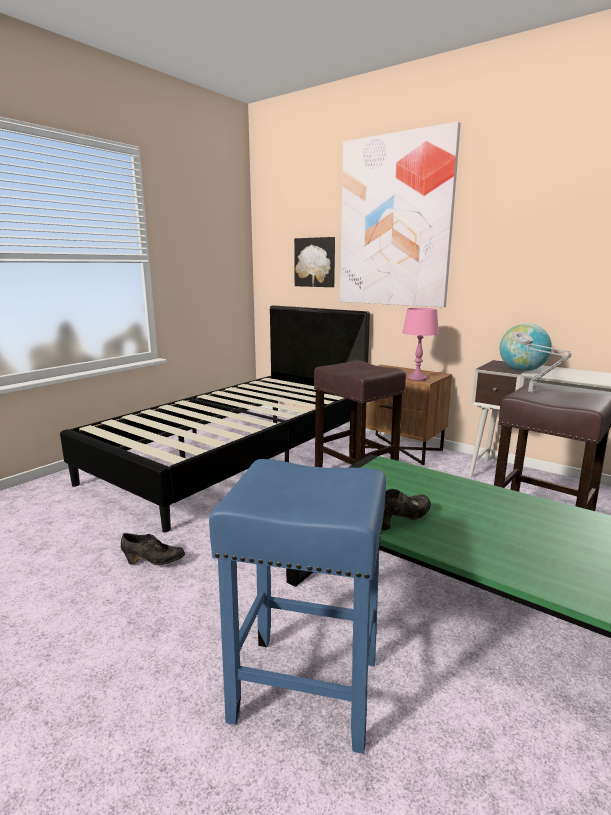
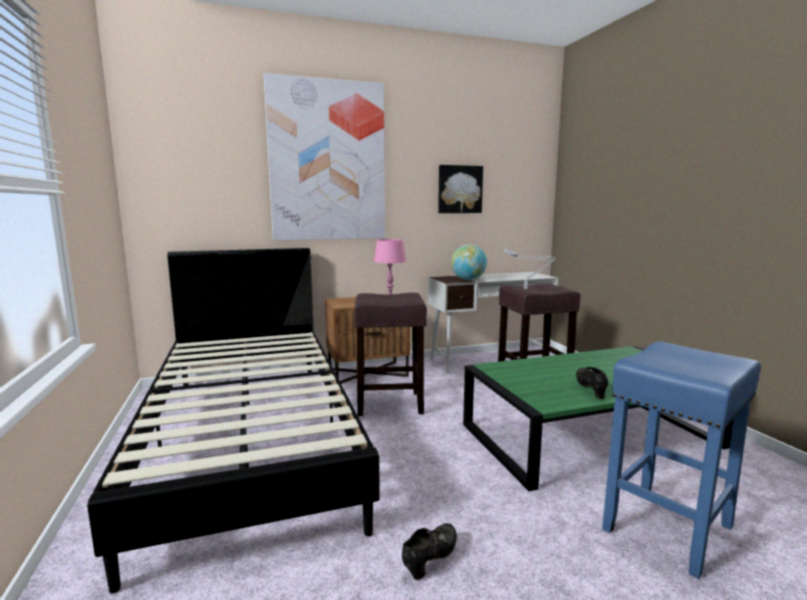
camera: 55 degrees left, 5 degrees down
picture [294,237,335,287] -> picture moved to [438,165,483,213]

